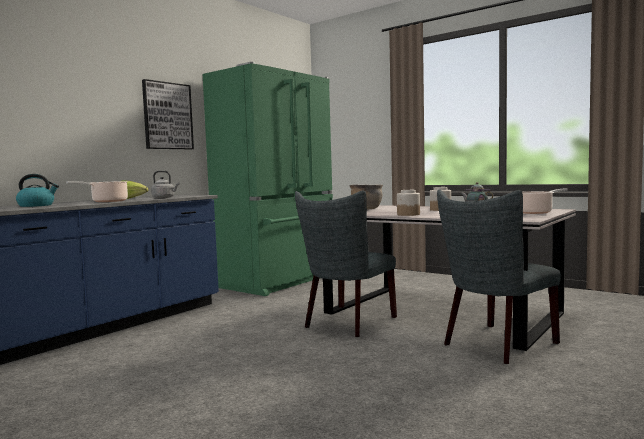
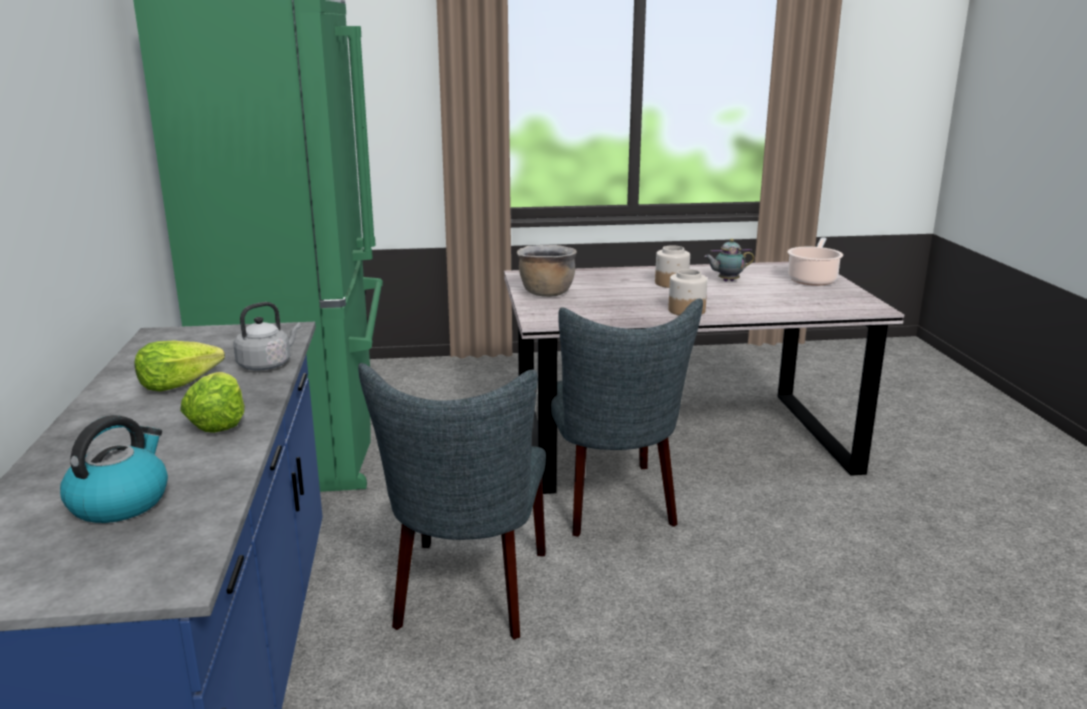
camera: 45 degrees left, 15 degrees up
cooking pot [66,181,129,202] -> lettuce [180,372,245,433]
picture [142,79,194,149] -> none
grey chair [437,189,561,364] -> grey chair moved to [358,363,546,640]

